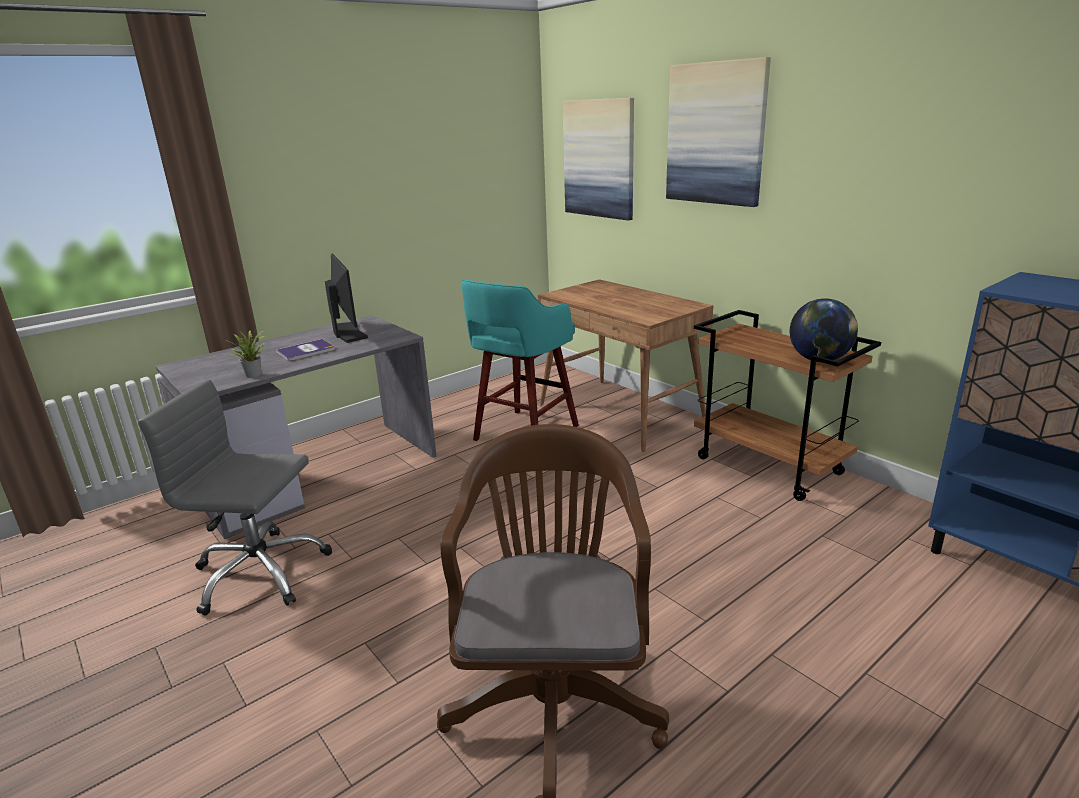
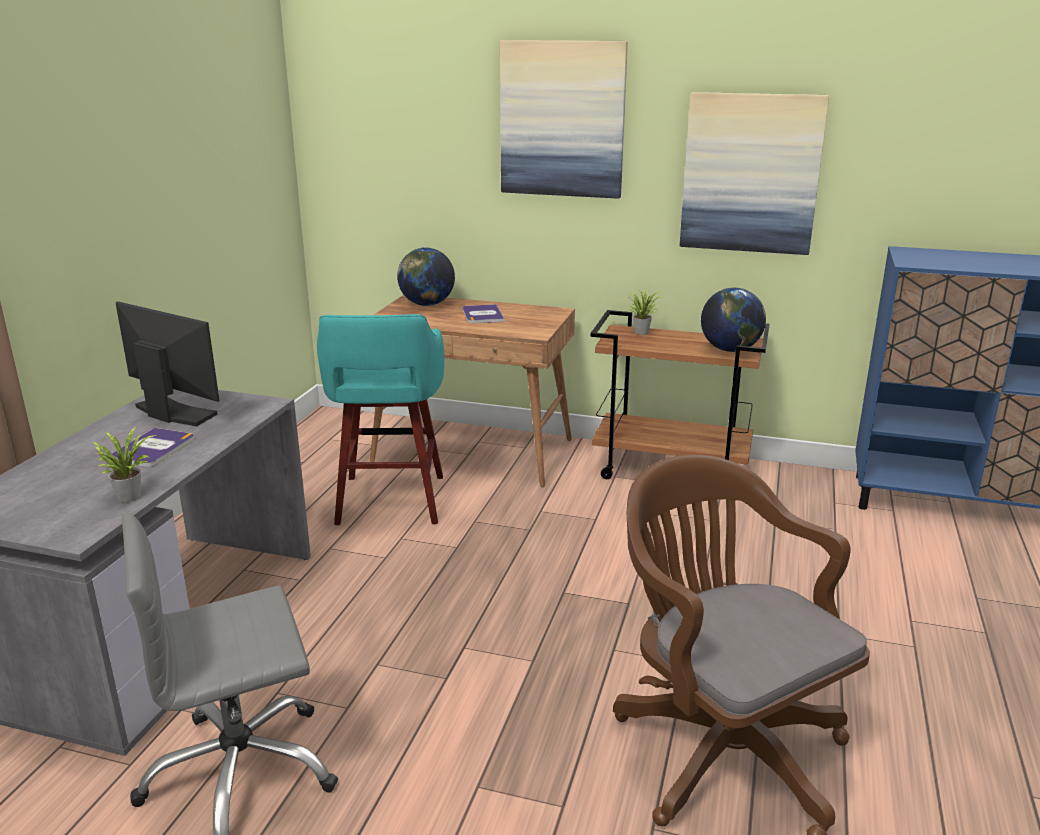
camera: 35 degrees left, 0 degrees up
picture [562,98,634,221] -> picture moved to [680,92,829,255]
none -> globe [397,247,455,306]
none -> book [462,304,504,323]
none -> potted plant [627,290,664,335]

